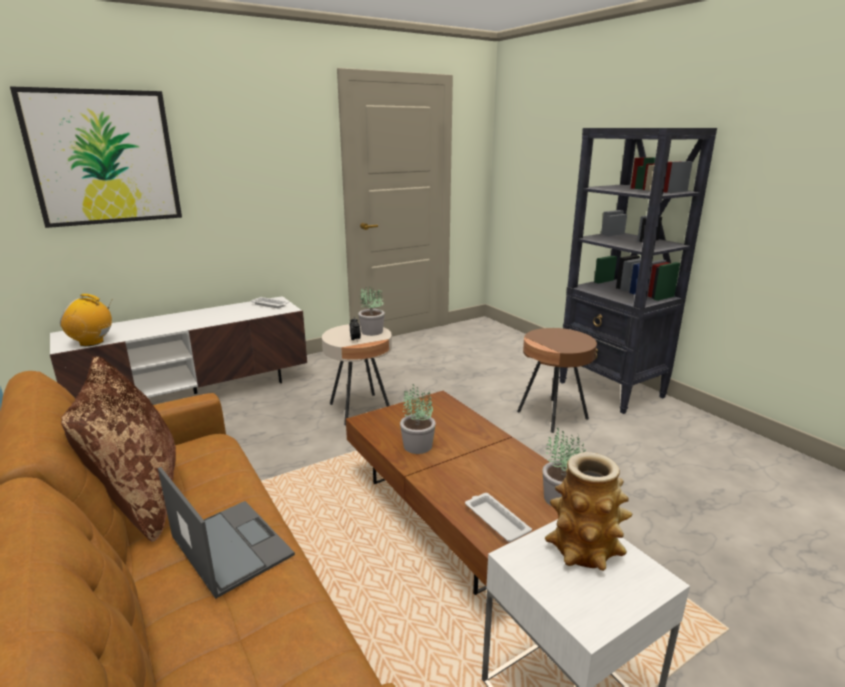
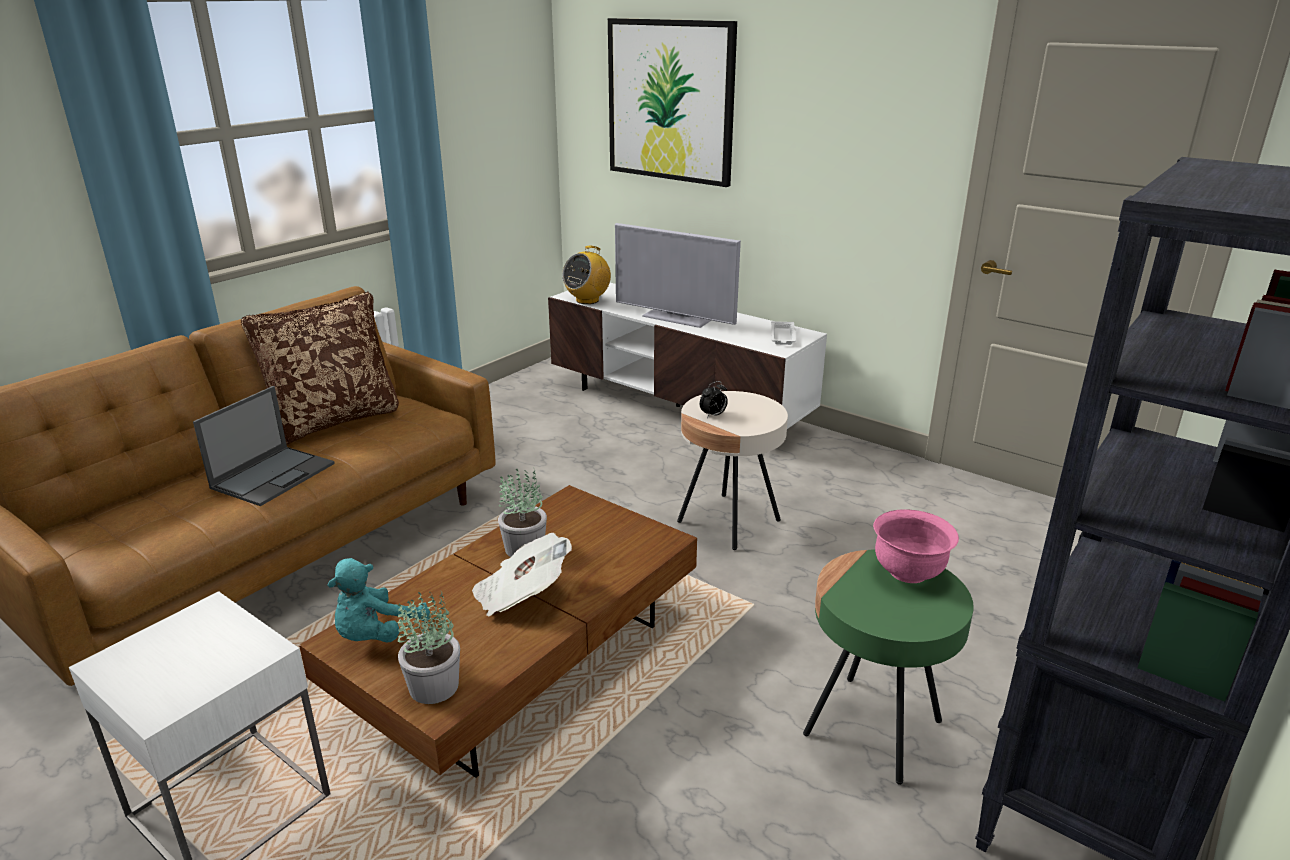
camera: 70 degrees right, 5 degrees up
radio [60,294,113,346] -> radio turned 120 degrees counterclockwise [562,245,611,304]
potted plant [358,286,385,336] -> none
white tray [465,493,532,542] -> turquoise plush toy [328,558,430,642]
brown side table [517,328,597,433] -> green side table [803,549,973,785]
vase [545,452,633,571] -> none
none -> newspaper [472,533,572,617]
none -> television [615,223,741,328]
none -> pink bowl [873,509,959,583]

